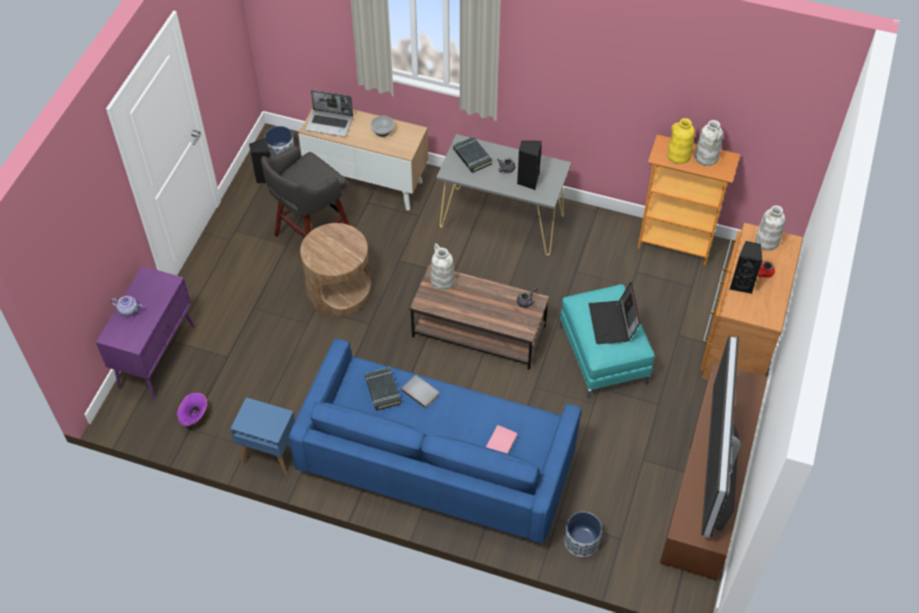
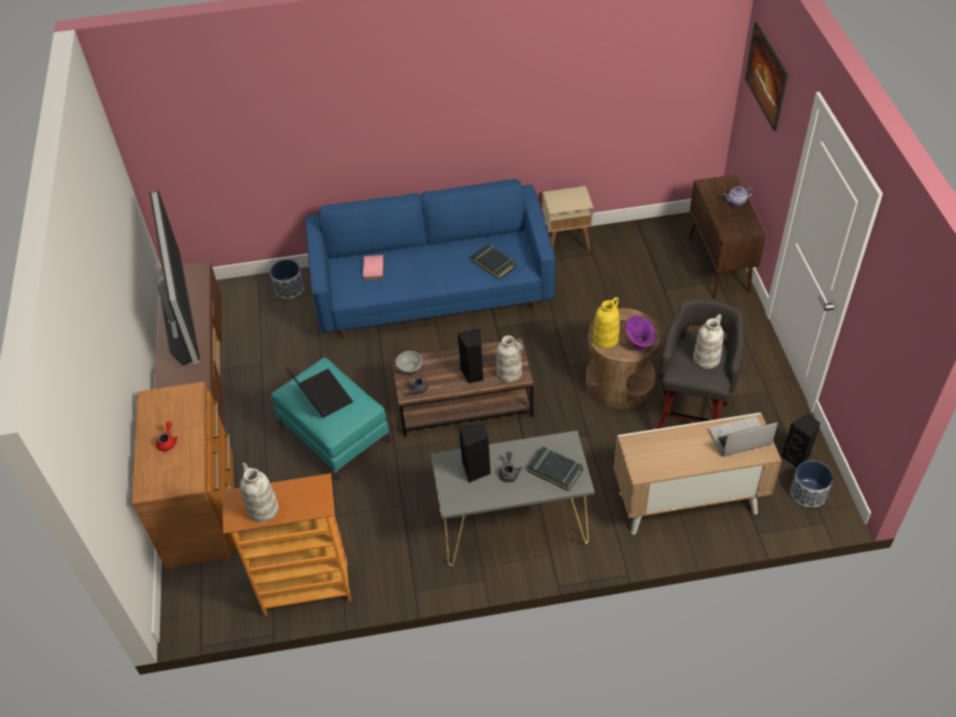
camera: 155 degrees right, 5 degrees down
purple cabinet [96,266,195,399] -> brown cabinet [688,174,766,299]
purple vase [177,393,207,426] -> purple vase moved to [625,315,656,351]
blue side table [230,397,295,475] -> beige side table [542,186,593,251]
bowl [370,116,394,137] -> bowl moved to [396,351,422,375]
grey book [401,375,439,408] -> none
yellow vase [667,118,695,164] -> yellow vase moved to [593,297,619,349]
black speaker [729,241,763,294] -> black speaker moved to [457,329,484,384]
white vase [755,205,785,250] -> white vase moved to [693,314,724,369]
none -> picture [745,22,788,131]

